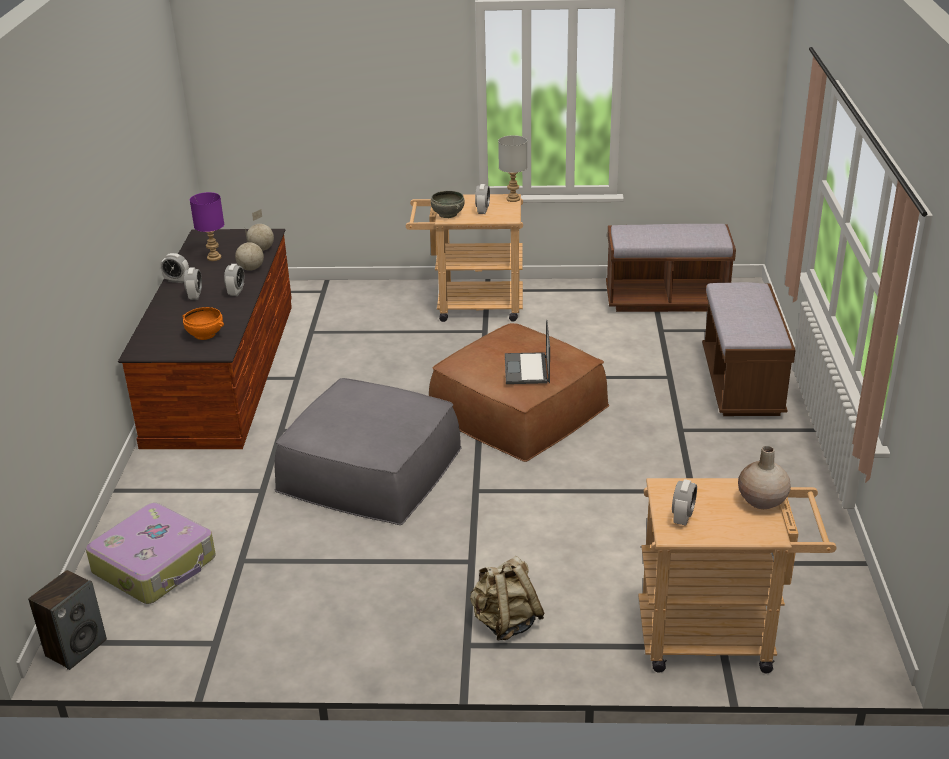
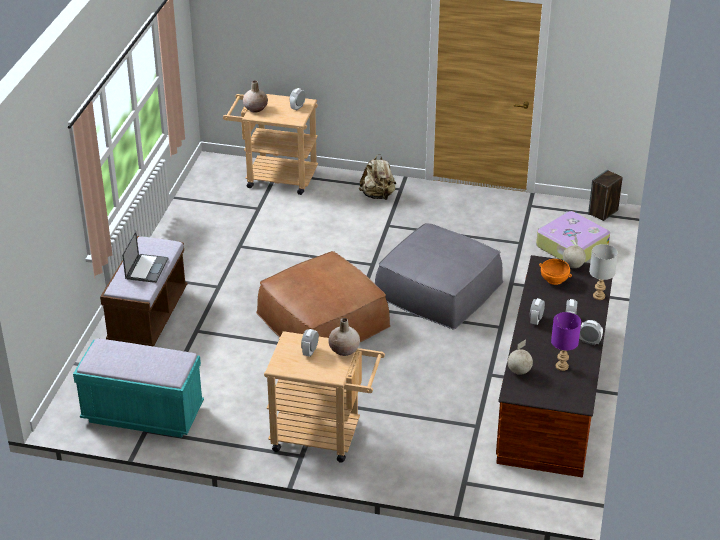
camera: 170 degrees left, 5 degrees up
globe [235,229,264,271] -> globe moved to [563,235,586,268]
grey bowl [431,191,465,218] -> beige vase [328,318,360,356]
grey table lamp [498,135,527,202] -> grey table lamp moved to [589,244,618,300]
laptop [505,320,550,384] -> laptop moved to [122,231,169,283]
brown bench [606,224,736,312] -> turquoise bench [73,339,204,438]

